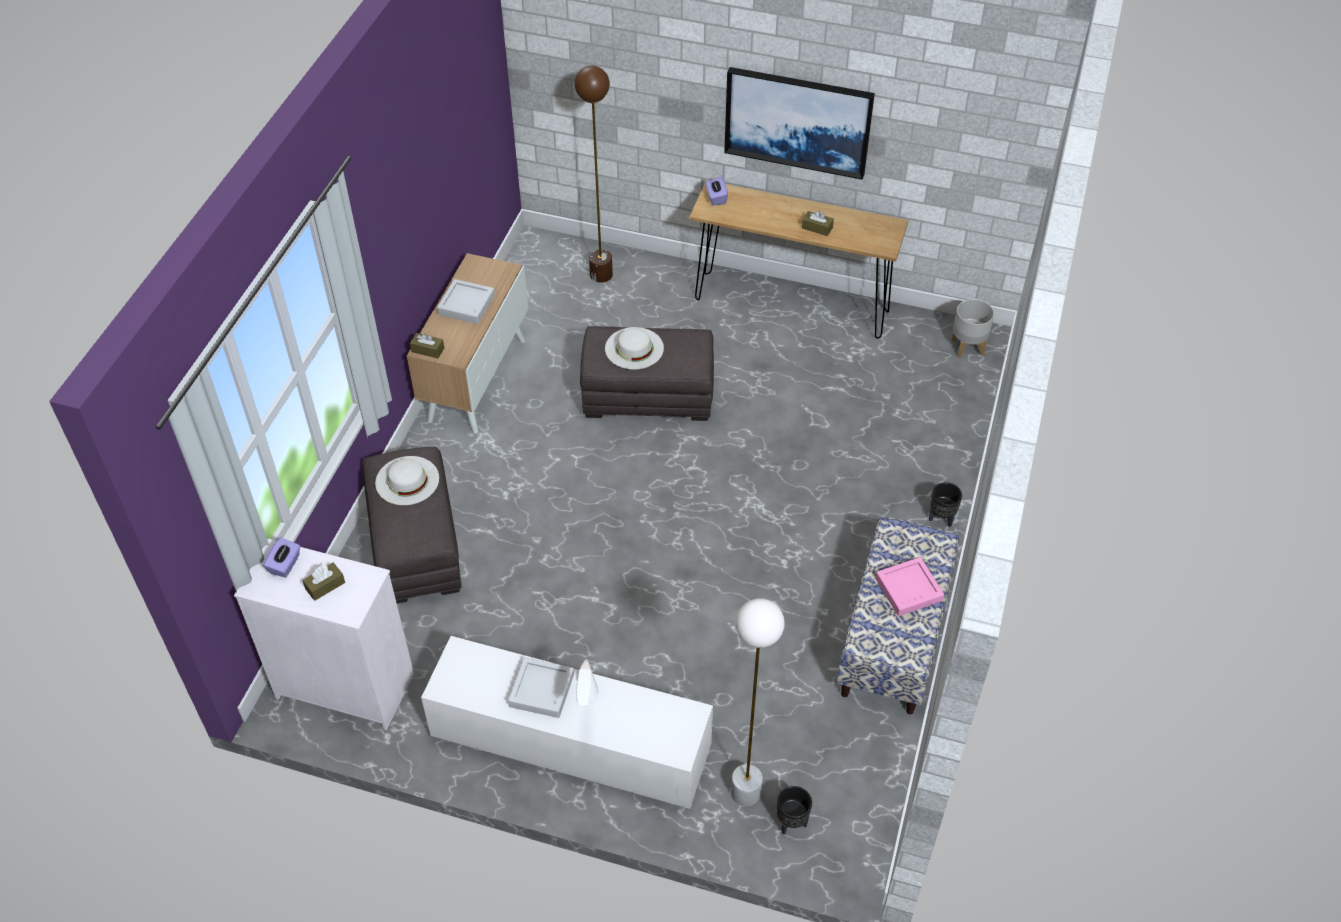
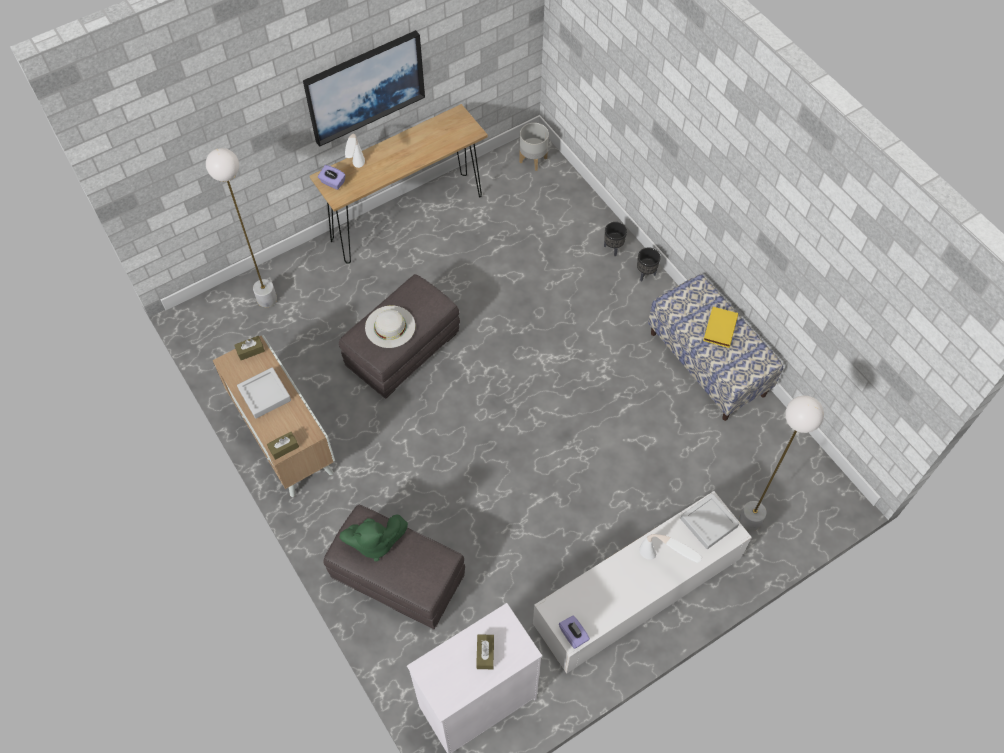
camera: 50 degrees left, 10 degrees up
purple tissue box [263,537,301,578] -> purple tissue box moved to [559,616,590,649]
white hat [375,456,439,505] -> green plush toy [340,514,408,561]
grey tray [508,657,574,718] -> grey tray moved to [680,493,739,549]
brown floor lamp [574,65,613,283] -> white floor lamp [206,148,277,307]
black planter [777,786,812,835] -> black planter moved to [604,222,627,256]
brown tissue box [802,210,834,236] -> brown tissue box moved to [235,336,265,360]
pink tray [876,557,944,616] -> yellow book [703,307,738,348]
none -> white table lamp [345,133,365,168]

